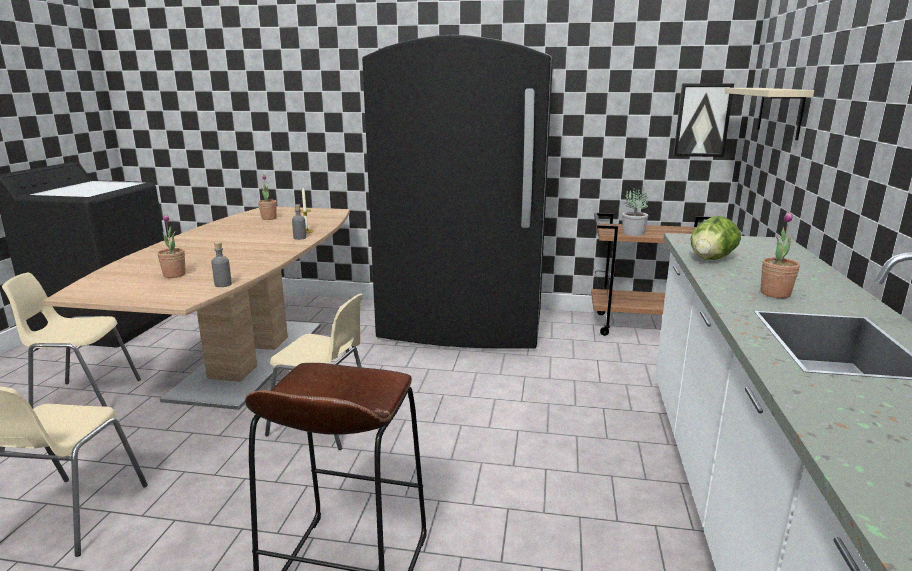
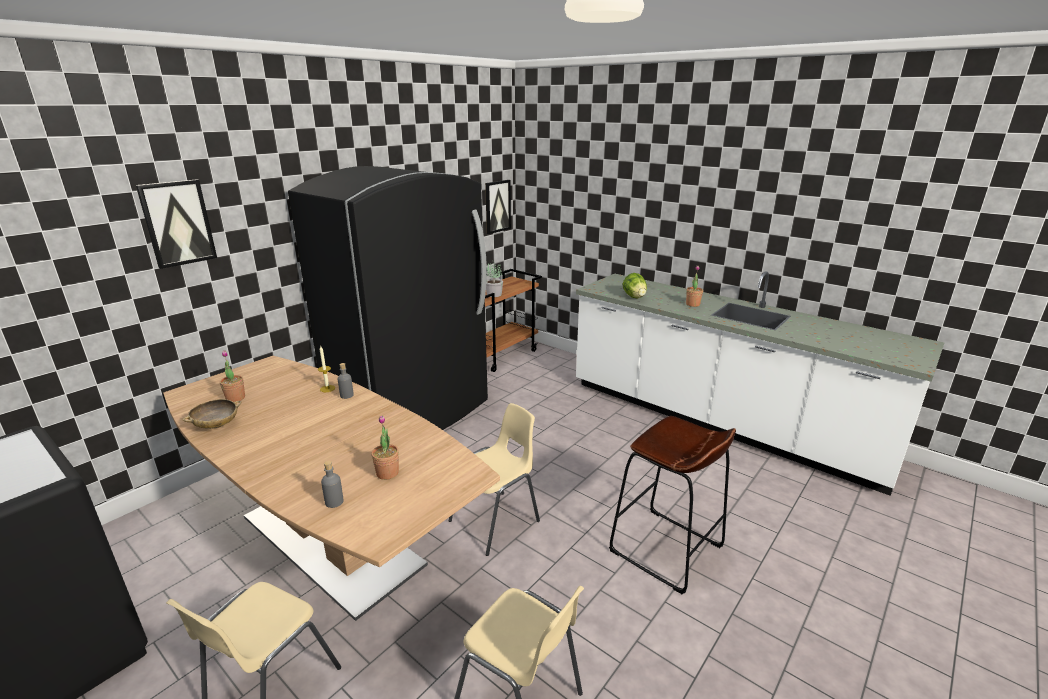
camera: 60 degrees left, 5 degrees up
grey bottle [211,242,232,287] -> grey bottle moved to [321,461,344,508]
beige shelf [724,88,814,140] -> none
none -> picture [136,179,217,269]
none -> beige bowl [182,399,242,429]

